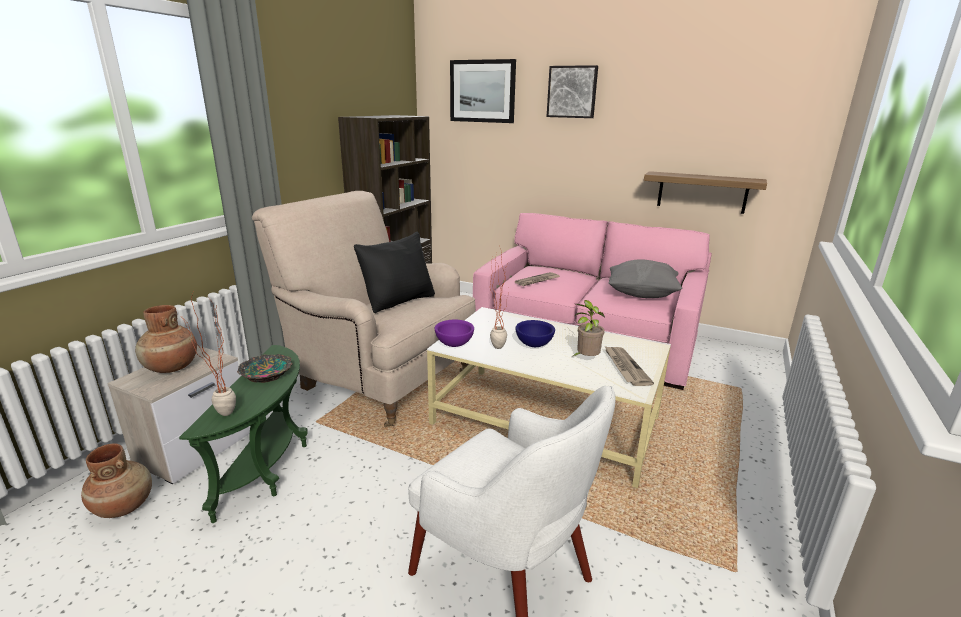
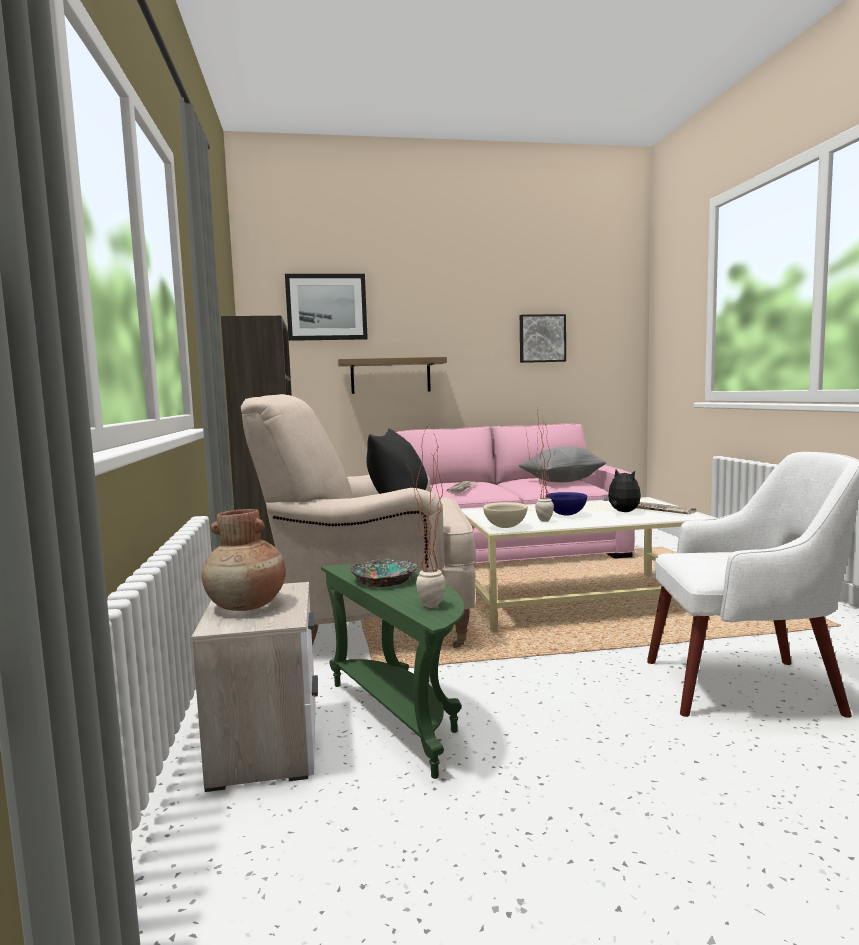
camera: 35 degrees left, 15 degrees down
brown vase [81,443,152,518] -> none
purple bowl [435,320,474,347] -> beige bowl [483,502,528,528]
picture [547,65,598,118] -> picture moved to [520,314,566,363]
potted plant [573,300,605,356] -> plush toy [602,469,641,512]
shelf [644,171,767,214] -> shelf moved to [338,357,447,394]

